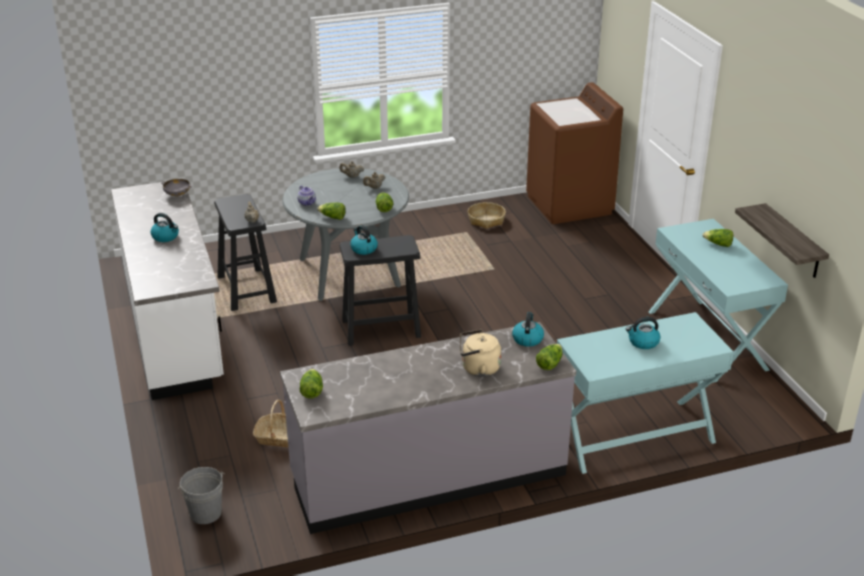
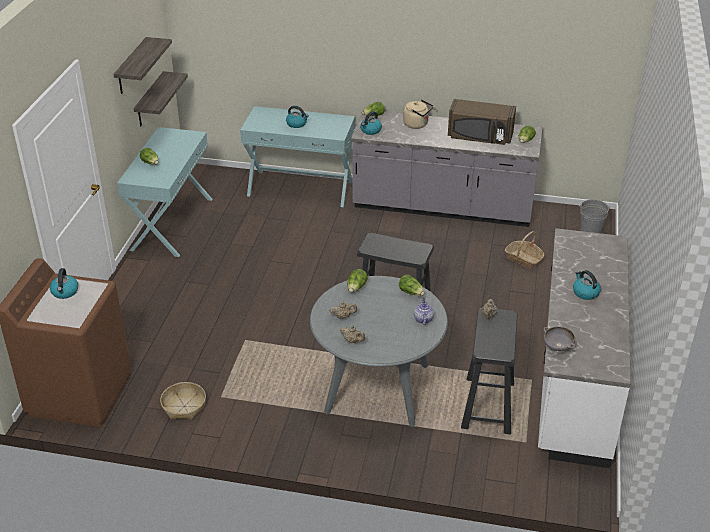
camera: 150 degrees left, 5 degrees up
kettle [350,225,378,255] -> kettle moved to [50,268,78,299]
none -> shelf [114,37,172,94]
none -> brown microwave [448,99,516,145]

